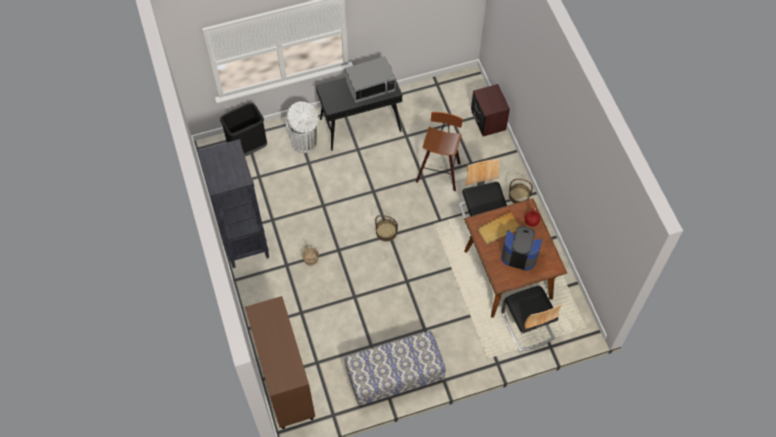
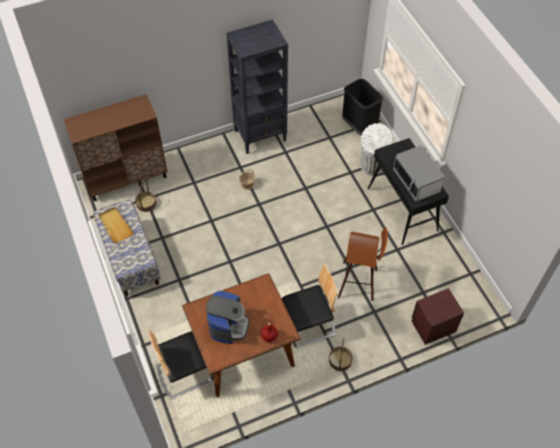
camera: 85 degrees right, 5 degrees down
basket [375,215,398,242] -> basket moved to [135,181,157,212]
beige tray [477,211,519,245] -> beige tray moved to [99,207,133,243]

